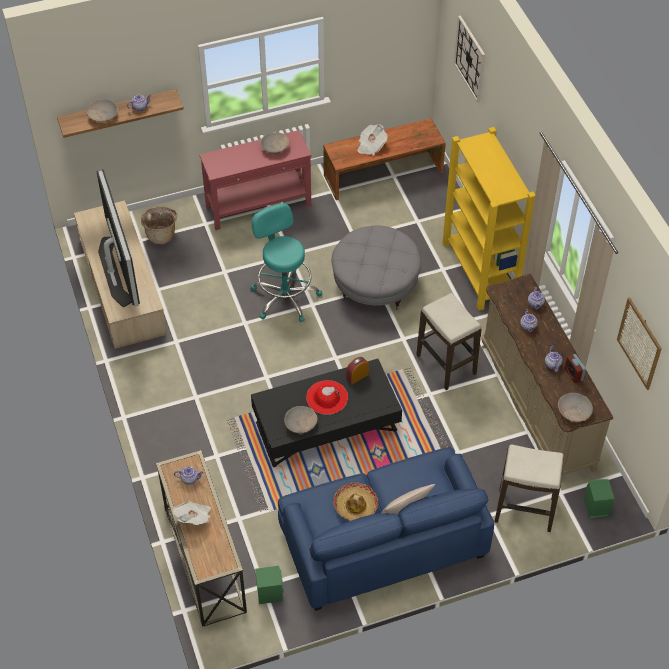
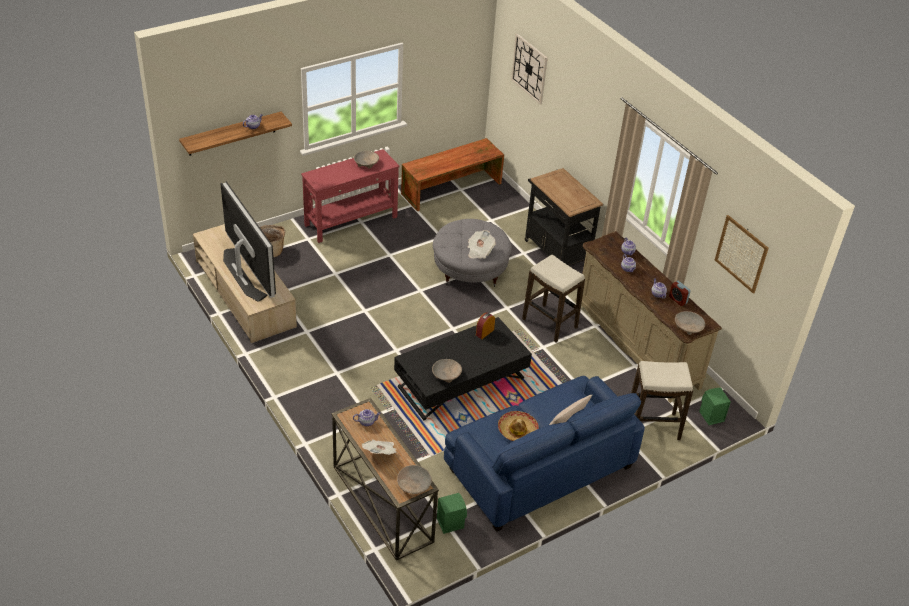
camera: 15 degrees left, 10 degrees down
beige bowl [87,99,118,122] -> beige bowl moved to [397,465,432,494]
turquoise stool [250,203,322,322] -> none
red hat [306,380,348,415] -> none
newspaper [357,124,388,155] -> newspaper moved to [468,230,496,259]
yellow bookcase [443,127,535,311] -> black cart [525,168,603,266]

